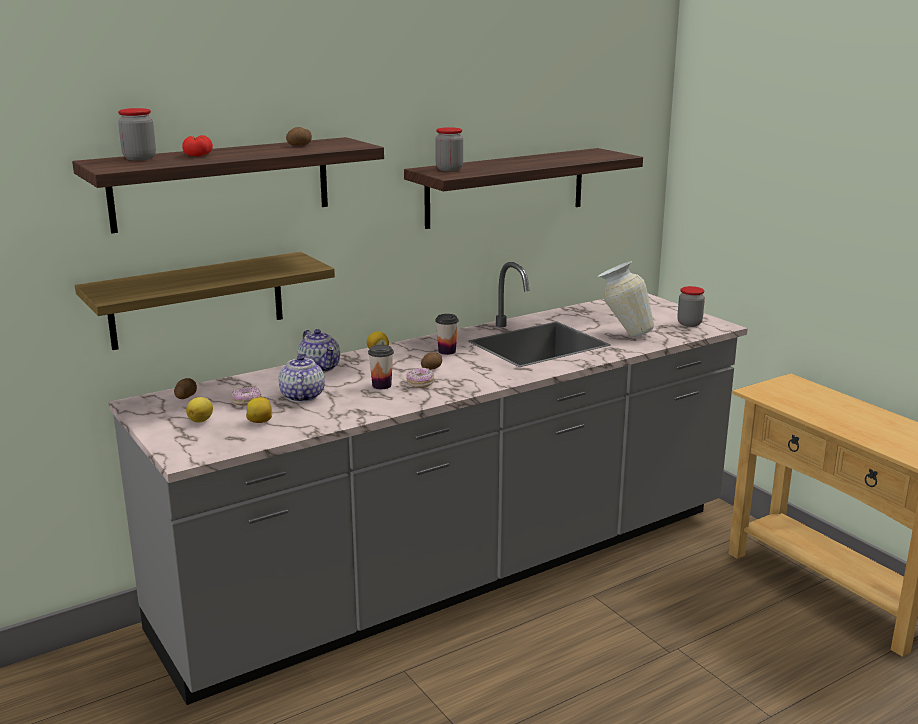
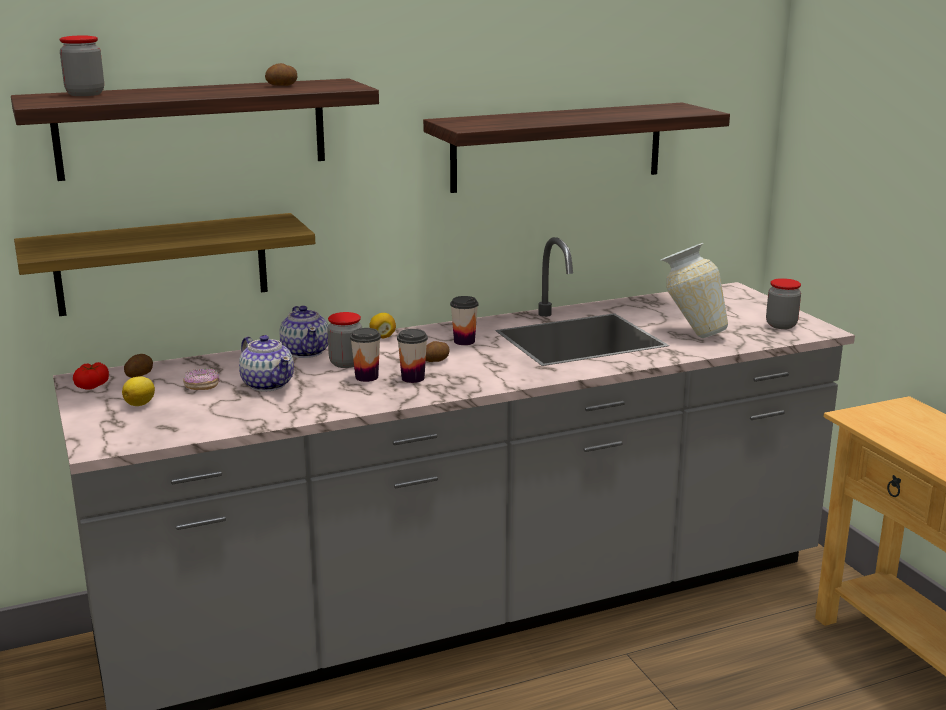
camera: 10 degrees right, 0 degrees up
tomato [182,135,213,157] -> tomato moved to [73,362,109,390]
lemon [246,397,272,423] -> none
teapot [279,353,325,402] -> teapot turned 135 degrees clockwise [239,335,294,392]
donut [406,368,434,388] -> cup [397,329,428,383]
jar [435,127,463,171] -> jar moved to [327,312,362,368]

